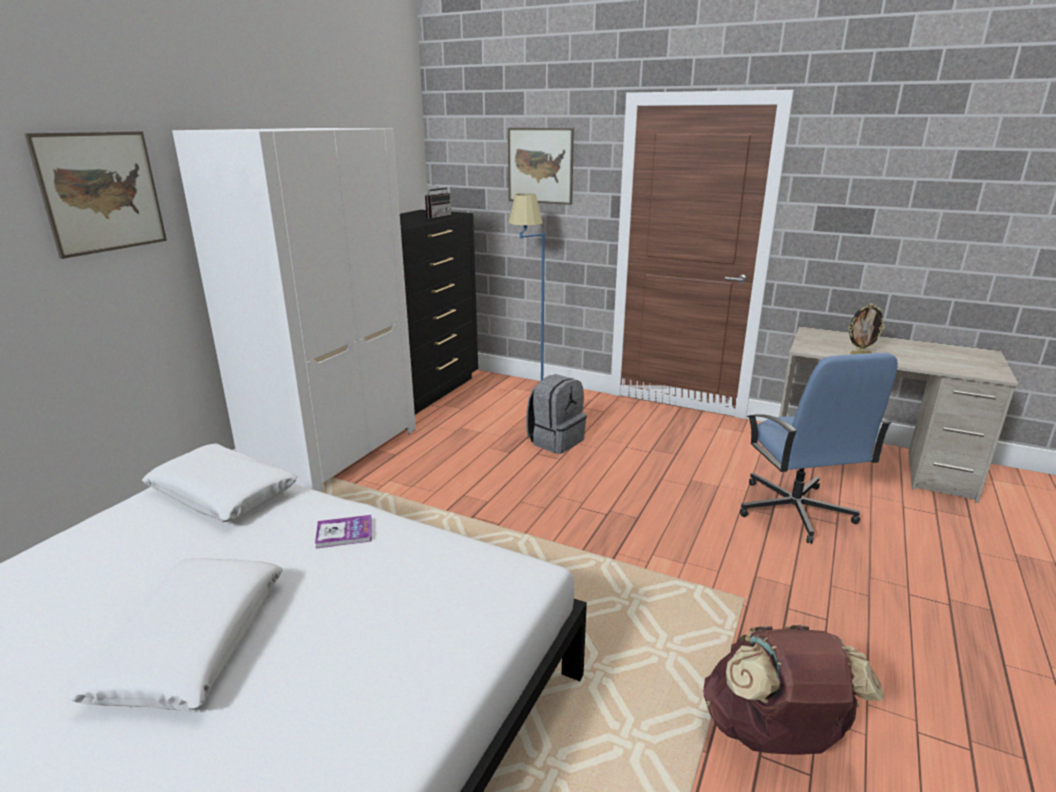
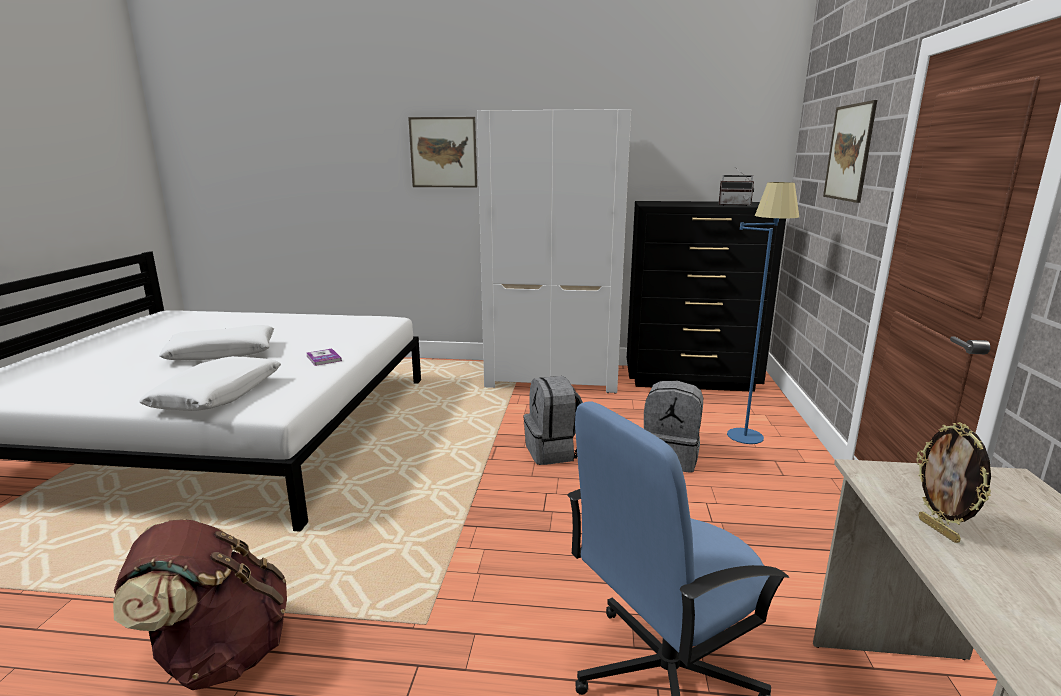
camera: 70 degrees right, 5 degrees down
white pillow [142,443,298,522] -> white pillow moved to [139,356,281,411]
none -> grey backpack [523,376,583,465]

